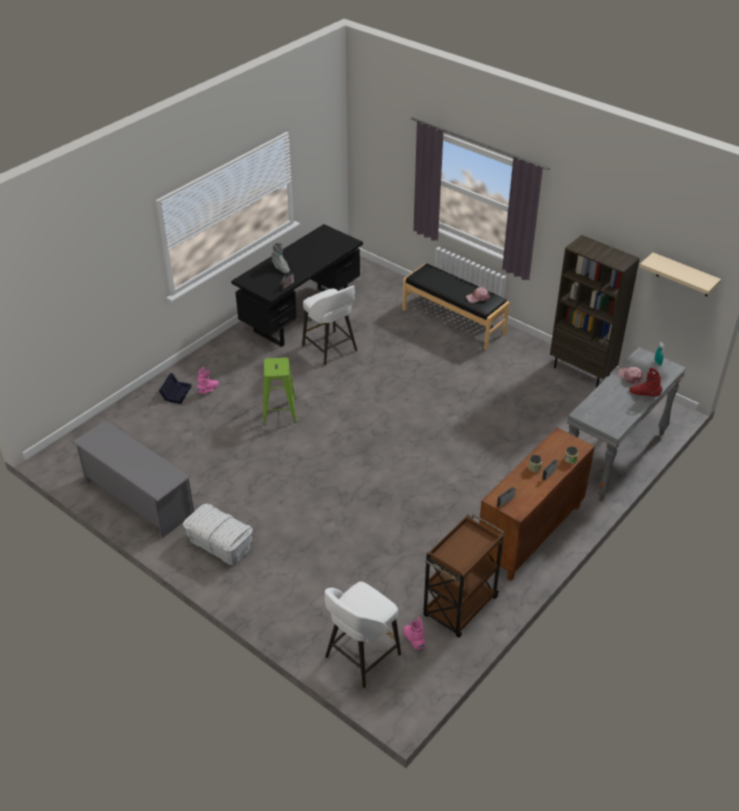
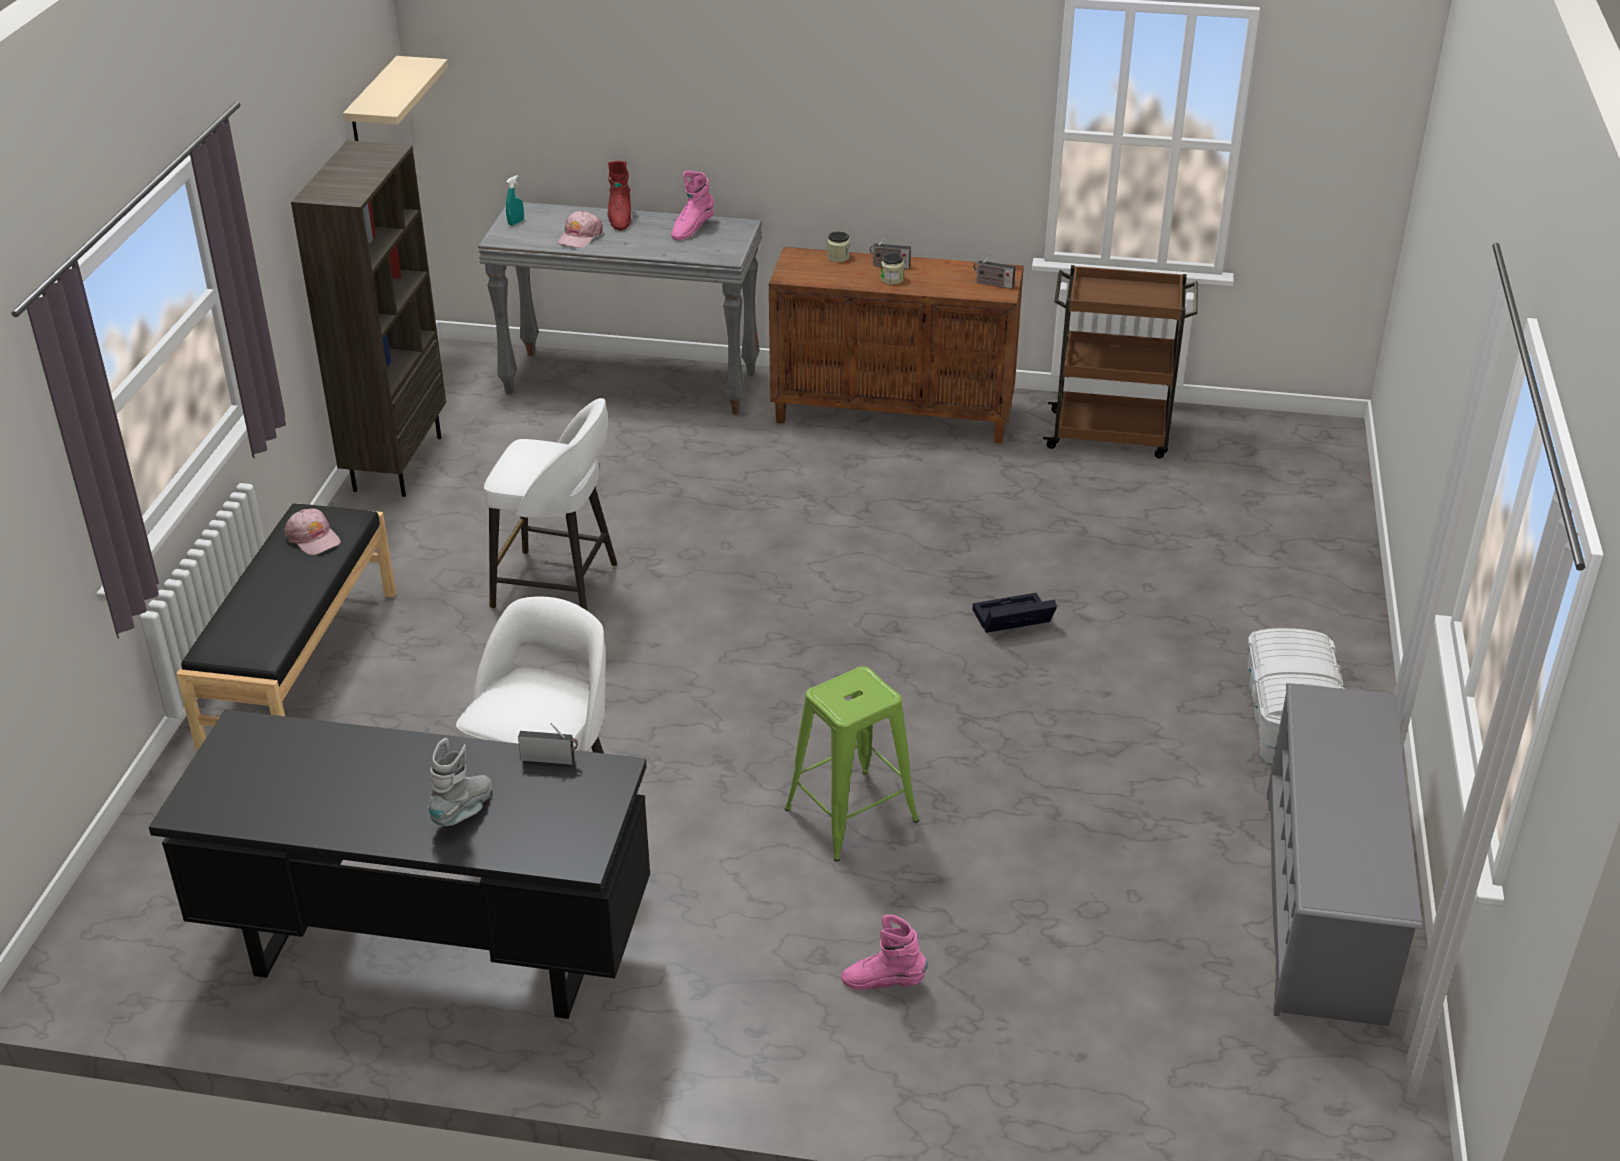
camera: 120 degrees left, 5 degrees down
black storage box [159,373,192,404] -> black storage box moved to [972,593,1057,633]
white stool [325,581,401,688] -> white stool moved to [484,398,617,610]
pink boot [404,617,425,650] -> pink boot moved to [671,171,714,240]

